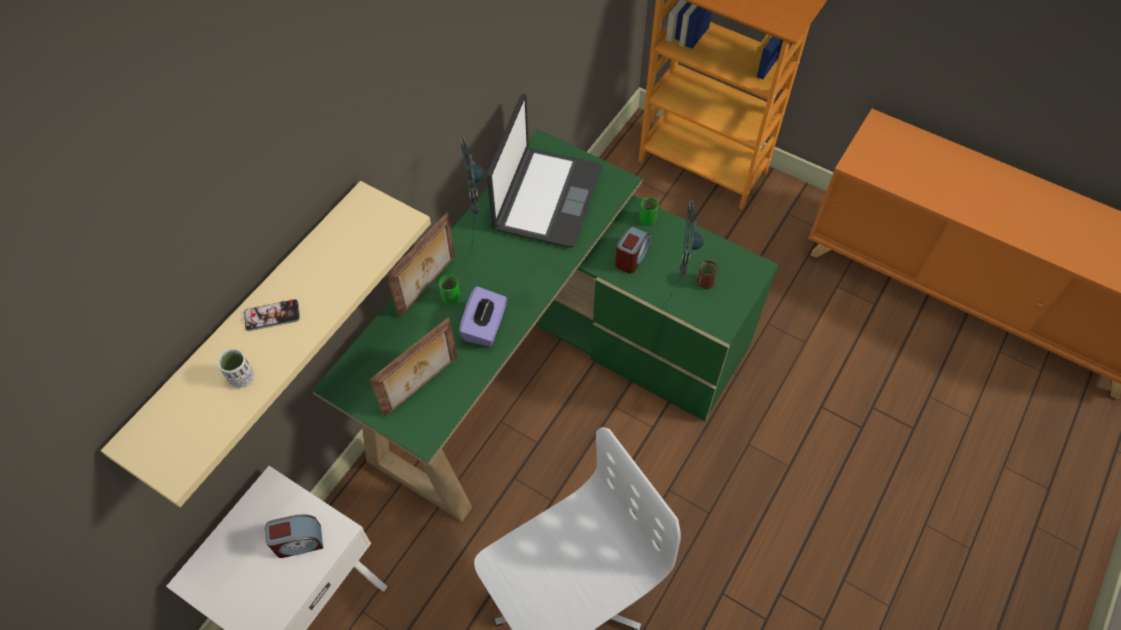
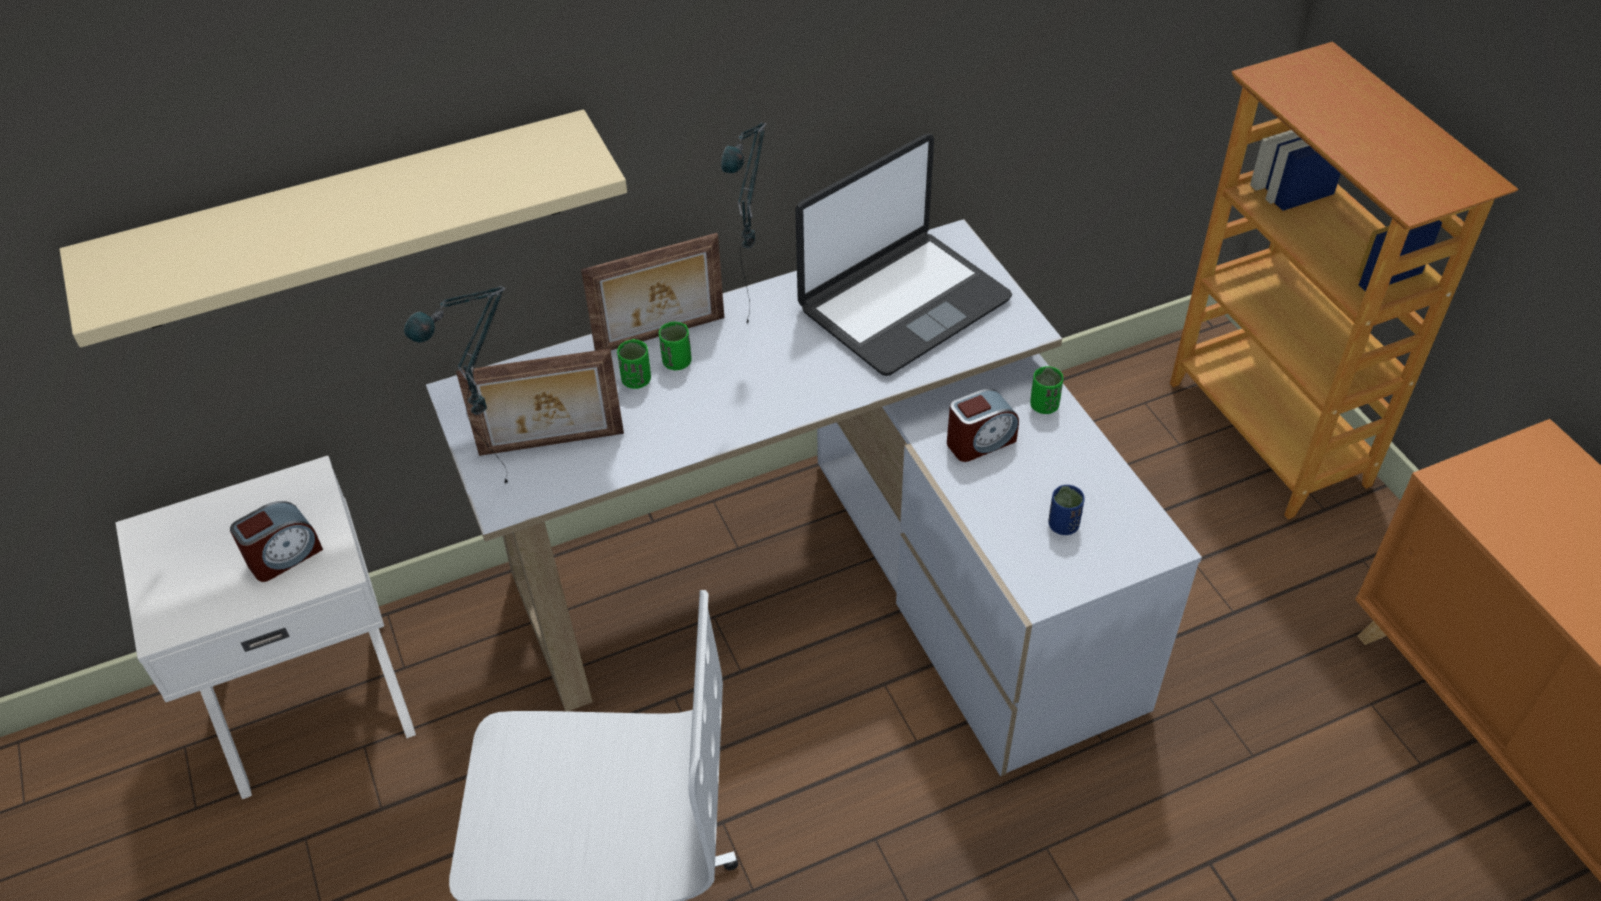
camera: 35 degrees right, 10 degrees down
white cup [217,349,254,388] -> none
phone [244,299,300,331] -> none
alarm clock [264,515,323,558] -> alarm clock turned 60 degrees counterclockwise [230,501,323,582]
green desk [312,130,779,522] -> white desk [426,219,1202,776]
purple tissue box [459,286,507,347] -> none
table lamp [666,200,704,307] -> table lamp moved to [404,286,508,484]
brown cup [697,260,718,289] -> blue cup [1048,485,1084,535]
none -> green cup [617,339,651,389]

